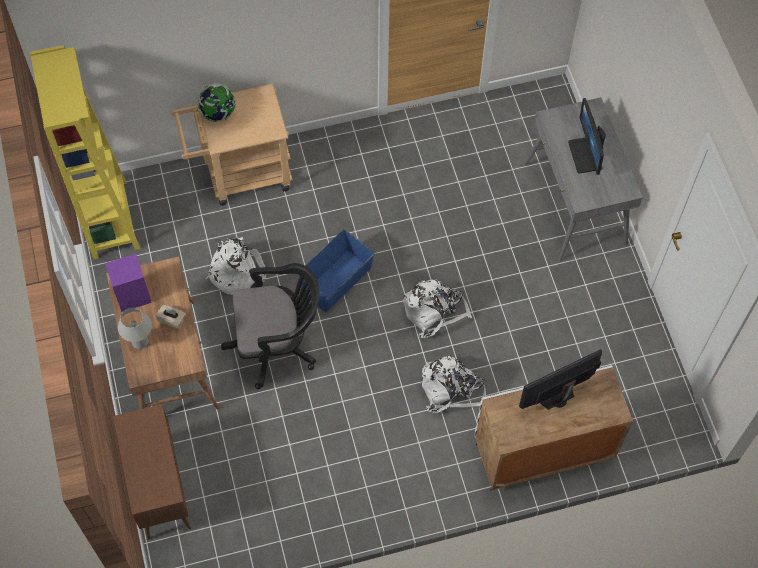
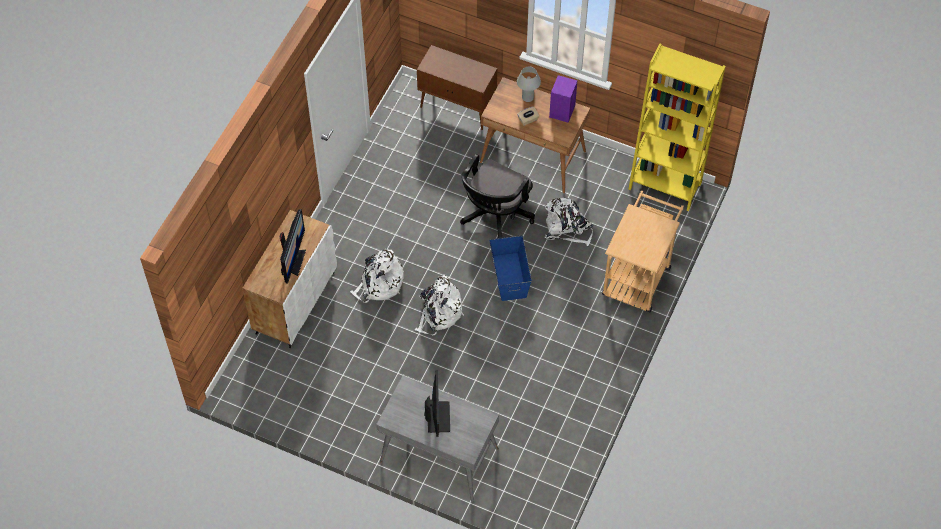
camera: 130 degrees right, 5 degrees down
globe [196,83,236,122] -> none
monitor [568,98,606,175] -> monitor turned 60 degrees clockwise [424,370,450,437]

